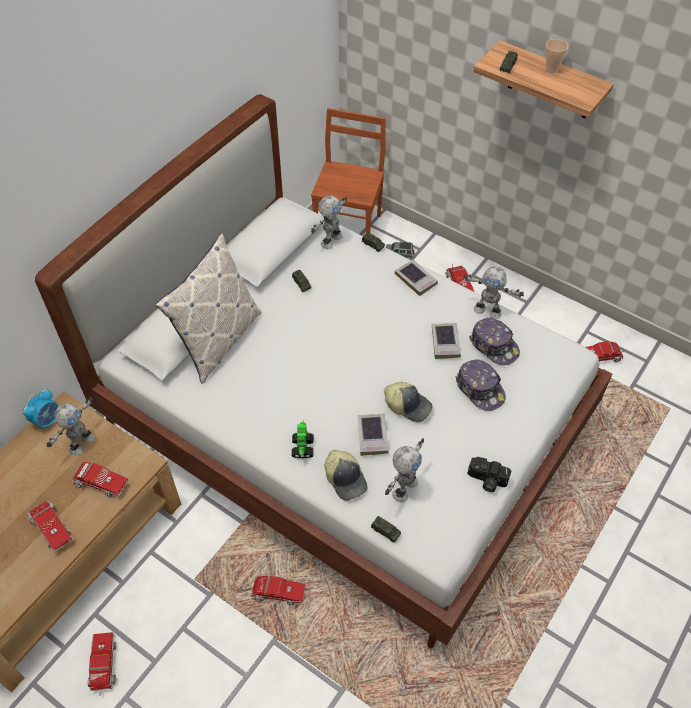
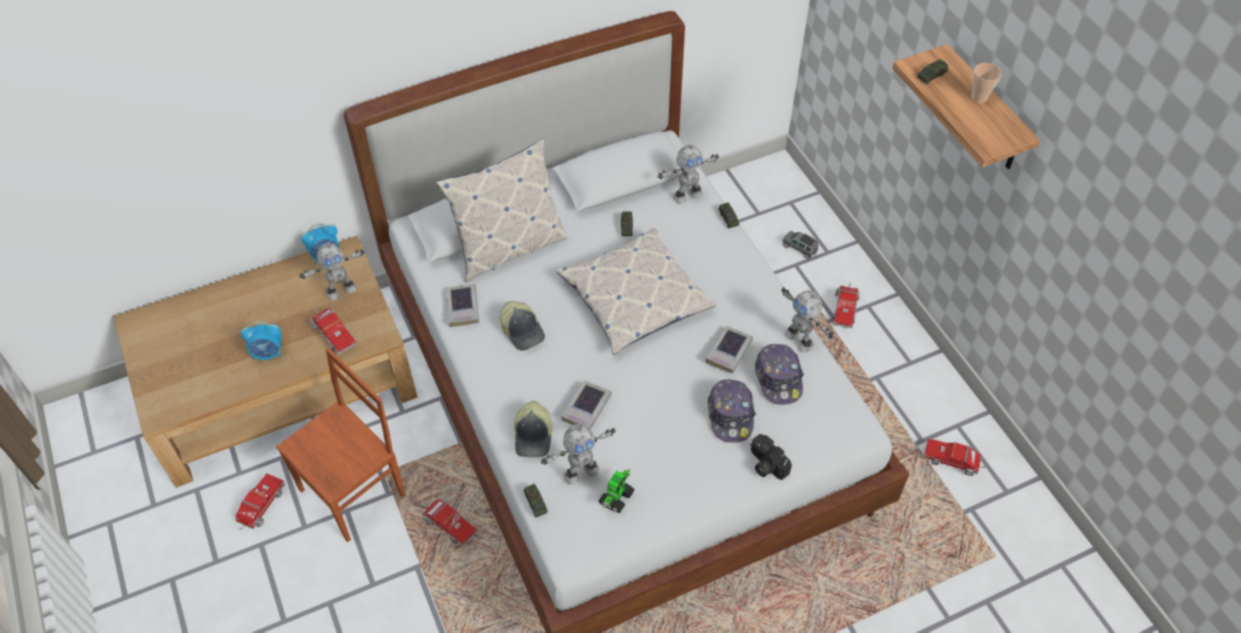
camera: 30 degrees right, 0 degrees up
toy truck [28,501,74,553] -> alarm clock [241,322,282,360]
toy robot [292,420,314,458] -> toy robot moved to [599,469,634,513]
brown chair [311,108,386,233] -> brown chair moved to [276,347,405,542]
cap [384,382,432,422] -> cap moved to [499,301,545,351]
book [395,259,438,296] -> book moved to [447,284,479,327]
camera [467,457,512,492] -> camera moved to [750,434,792,480]
none -> pillow [556,228,717,355]

